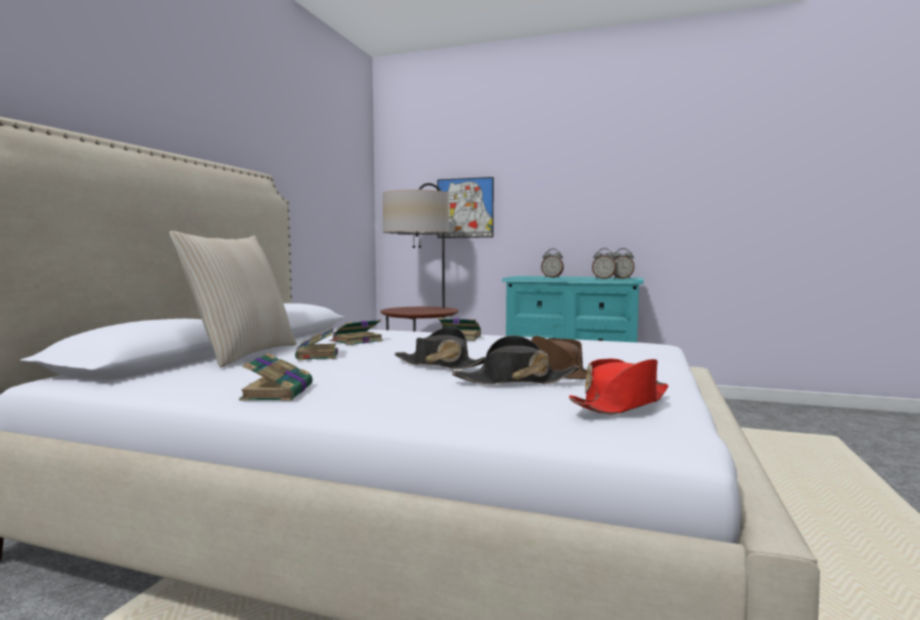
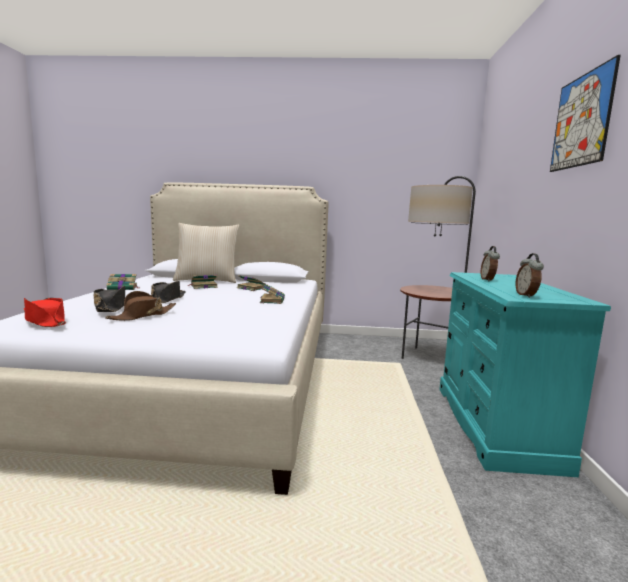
camera: 75 degrees right, 5 degrees up
picture [437,177,494,238] -> picture moved to [550,55,621,172]
alarm clock [592,248,616,279] -> none

